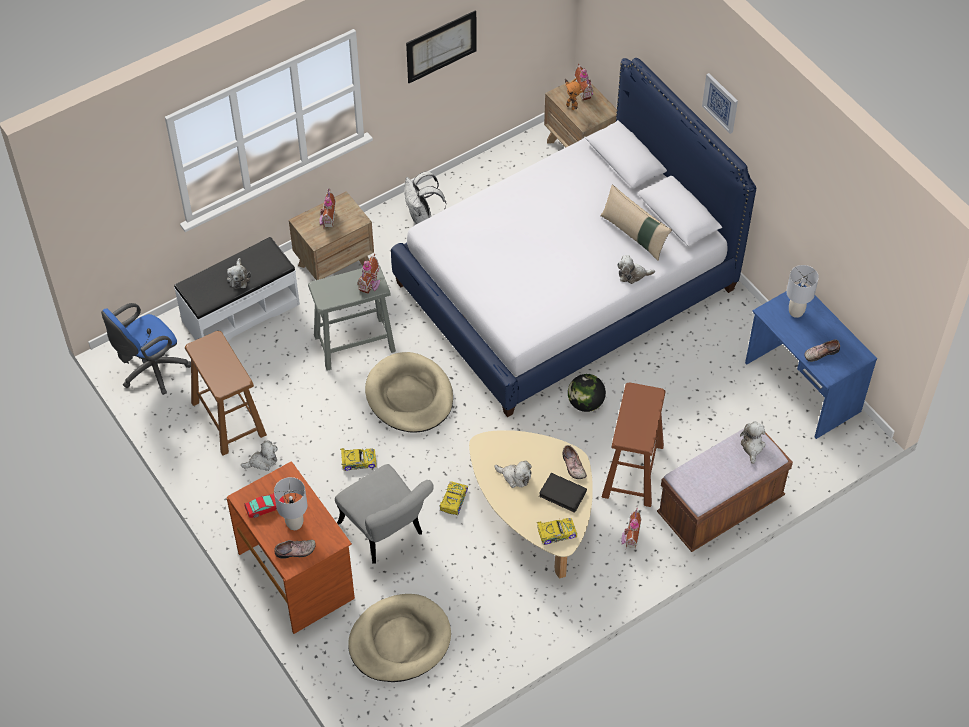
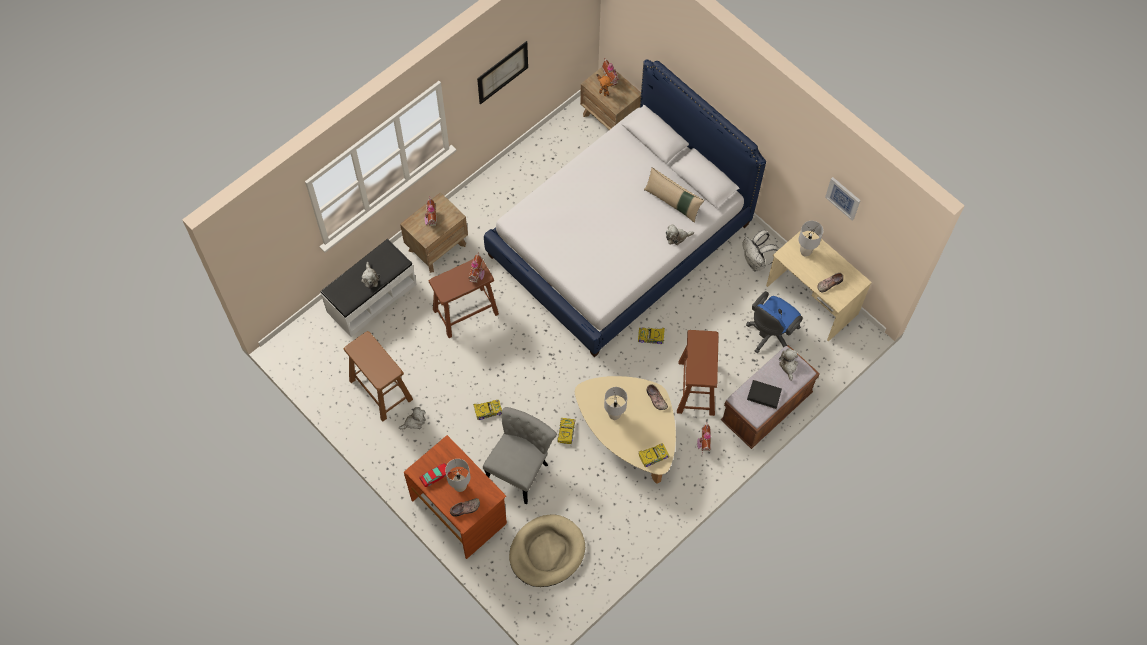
camera: 10 degrees left, 10 degrees up
blue office chair [101,303,191,395] -> blue office chair moved to [746,291,803,353]
grey stool [308,265,396,371] -> brown stool [429,259,499,338]
grey chair [335,464,433,564] -> grey chair turned 105 degrees counterclockwise [483,407,557,504]
beige dog bed [365,352,453,433] -> none
white backpack [404,171,446,225] -> white backpack moved to [742,230,779,271]
plush toy [494,460,532,488] -> grey table lamp [604,387,627,420]
black book [539,473,587,513] -> black book moved to [747,380,782,409]
globe [568,374,606,412] -> toy car [638,328,665,344]
picture [702,73,738,134] -> picture moved to [825,177,861,220]
blue desk [745,282,877,439] -> beige desk [766,231,872,342]

